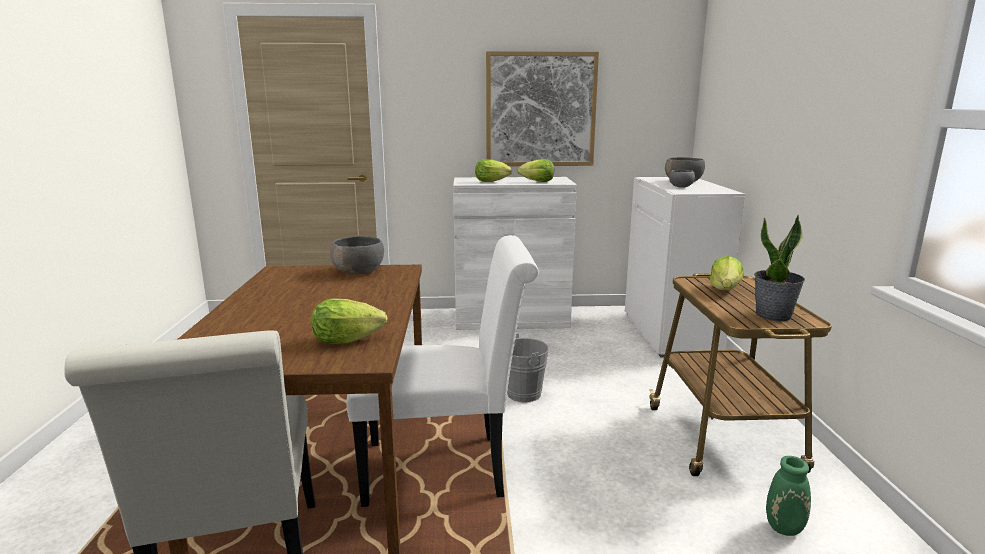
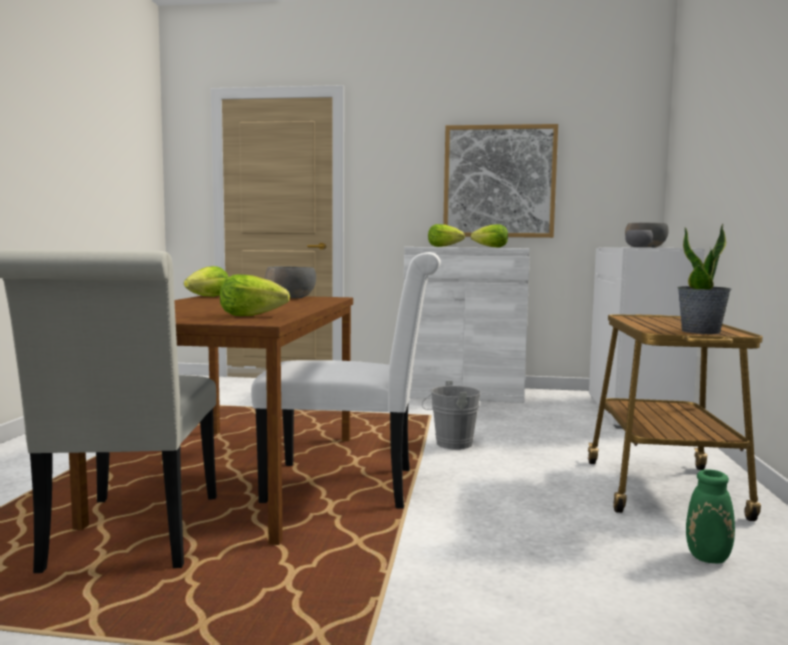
camera: 10 degrees right, 10 degrees down
lettuce [710,256,744,290] -> lettuce moved to [184,266,228,297]

